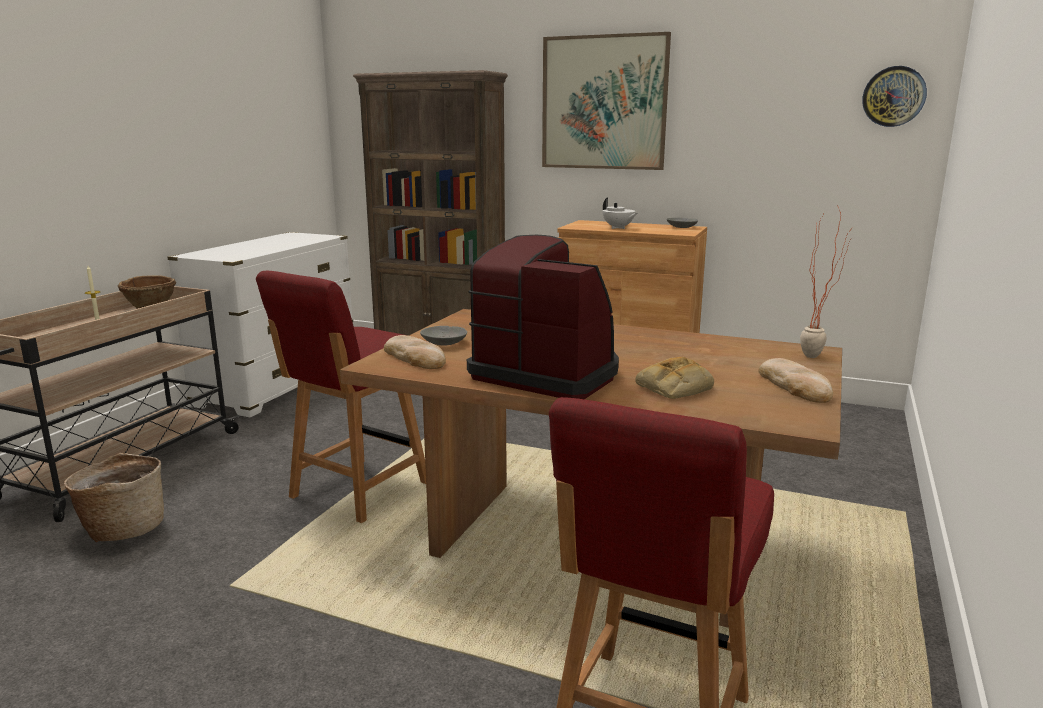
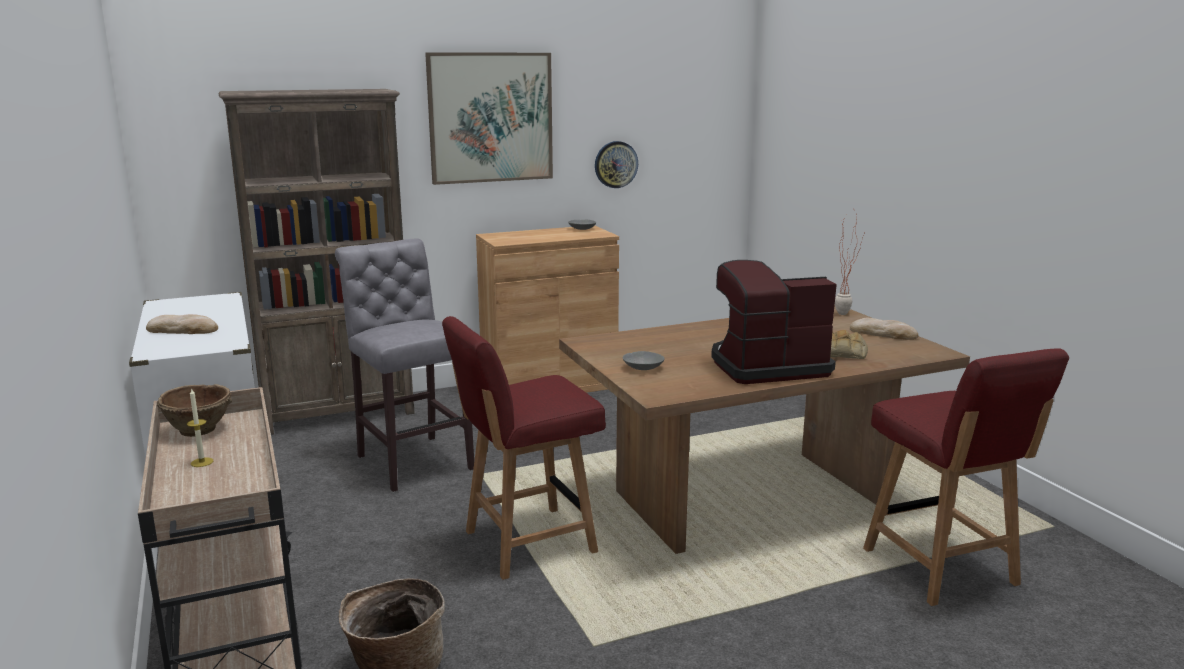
camera: 45 degrees left, 0 degrees up
red chair [256,271,426,523] -> red chair turned 75 degrees clockwise [442,316,606,580]
bread [384,335,446,369] -> bread moved to [146,314,218,334]
white teapot [603,198,638,229] -> none
wall clock [862,66,927,127] -> wall clock moved to [595,141,638,188]
none -> grey stool [335,238,474,492]

